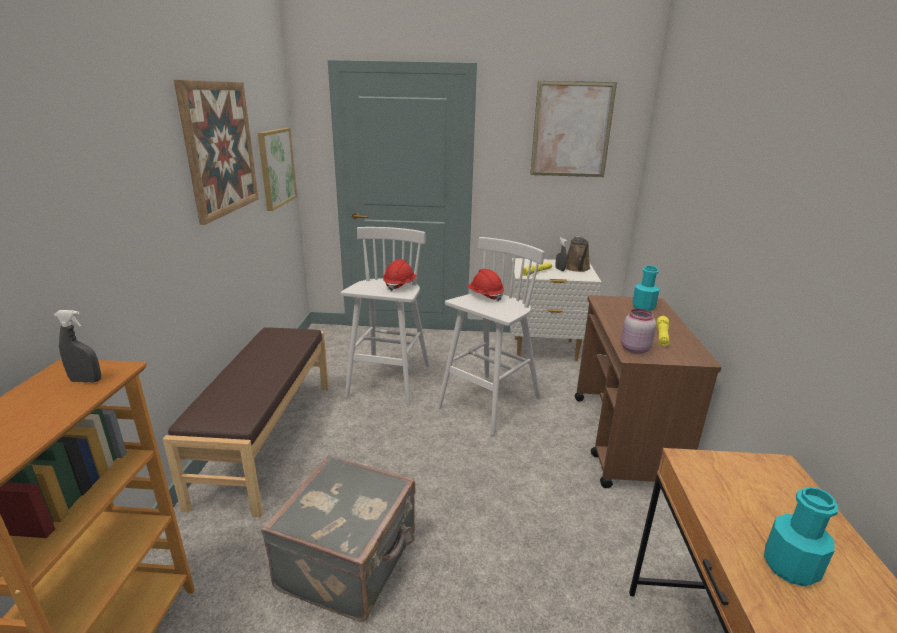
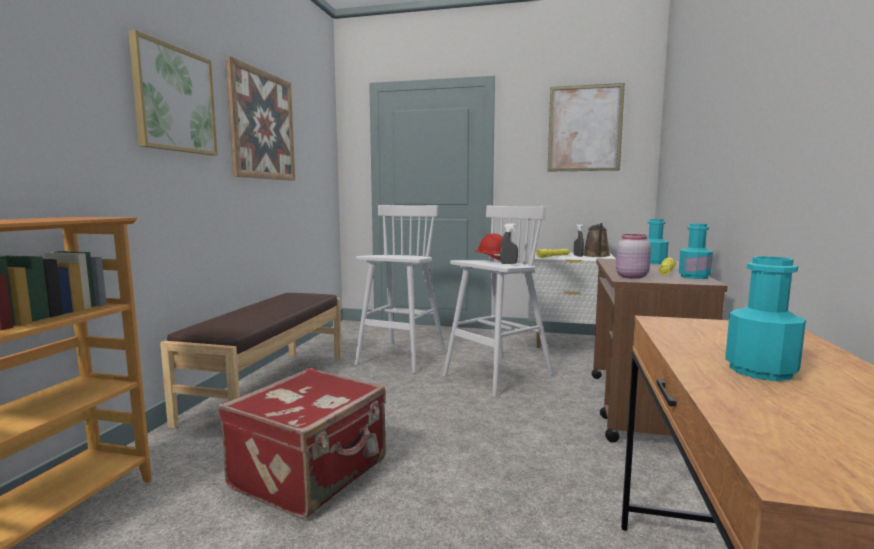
camera: 10 degrees right, 15 degrees down
grey spray bottle [54,310,101,383] -> grey spray bottle moved to [500,224,518,264]
picture [258,128,297,211] -> picture moved to [128,30,218,155]
grey suitcase [261,455,415,622] -> red suitcase [218,368,386,519]
red hard hat [383,259,417,291] -> none
none -> turquoise bottle [679,224,713,279]

